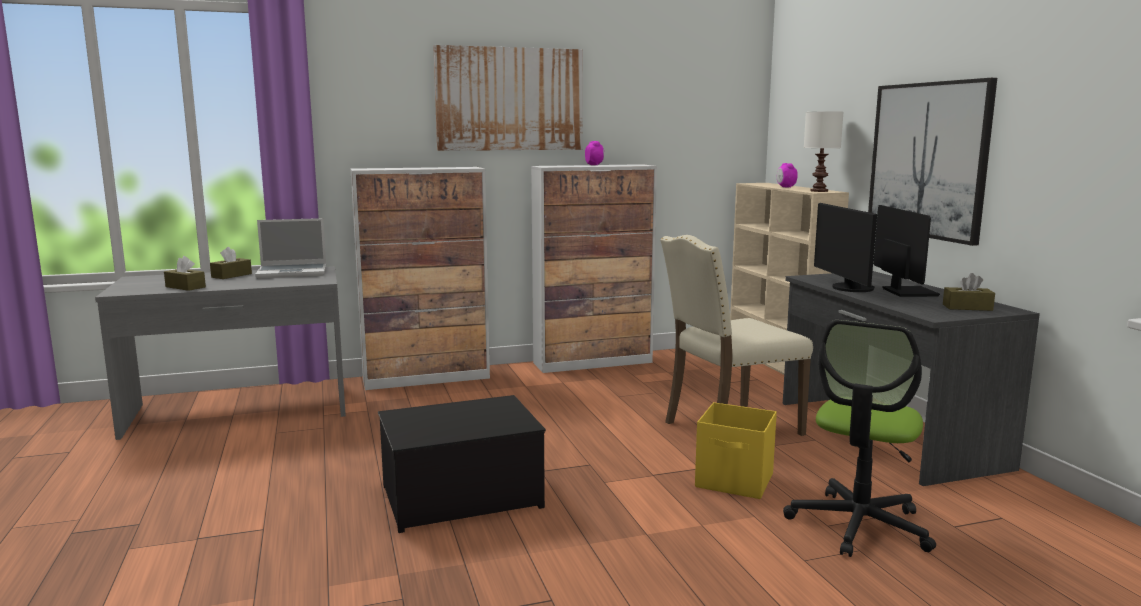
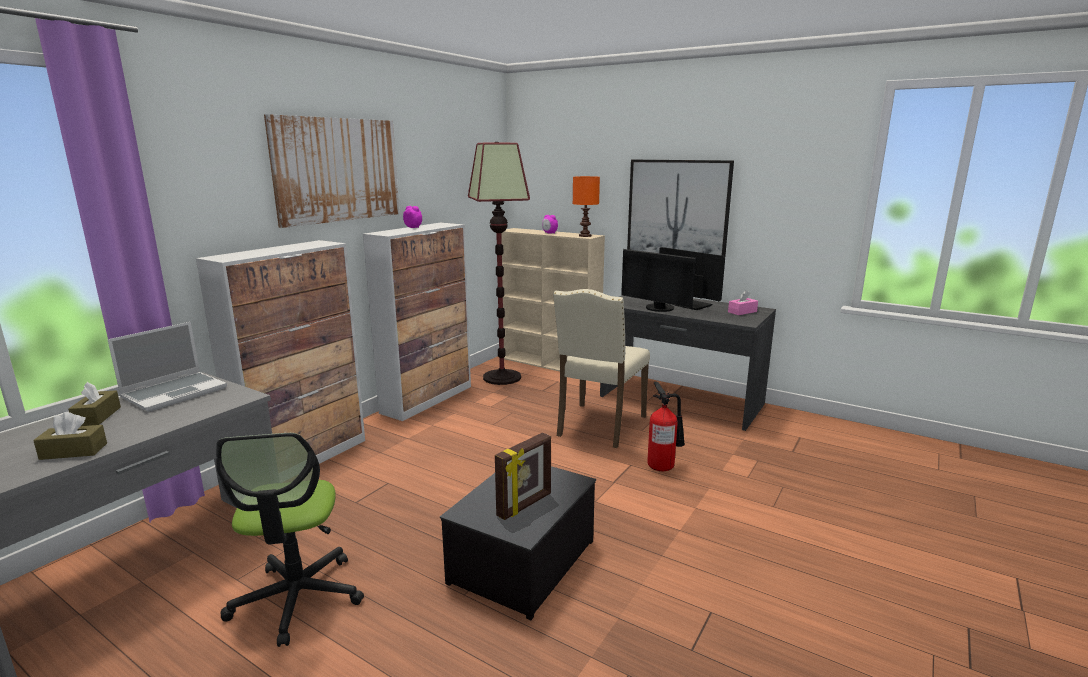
camera: 40 degrees left, 5 degrees up
yellow storage box [695,402,777,499] -> fire extinguisher [647,382,685,471]
office chair [783,320,936,557] -> office chair moved to [216,433,364,647]
white table lamp [804,112,843,192] -> orange table lamp [573,176,600,237]
brown tissue box [943,273,995,311] -> pink tissue box [728,290,758,315]
none -> floor lamp [468,142,530,385]
none -> picture frame [495,433,551,520]

